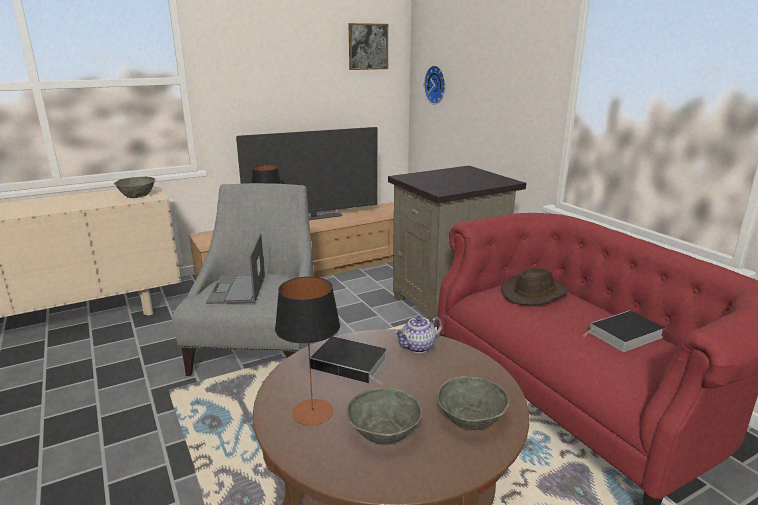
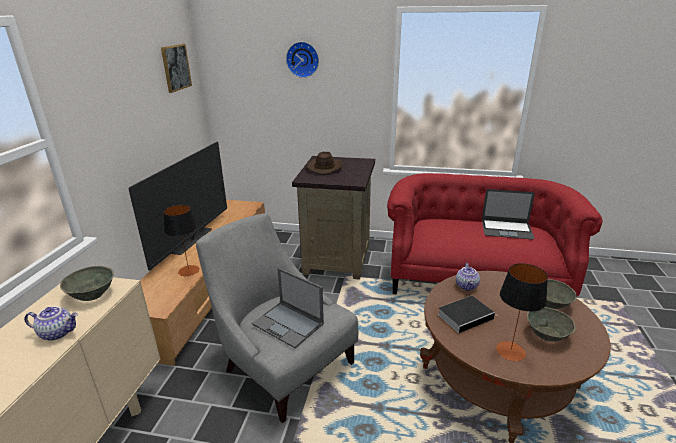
camera: 50 degrees left, 5 degrees up
wall clock [424,66,445,105] -> wall clock moved to [286,42,319,78]
brown hat [501,268,568,305] -> brown hat moved to [307,152,343,175]
book [583,310,665,352] -> laptop [482,189,535,239]
none -> teapot [24,306,78,341]

